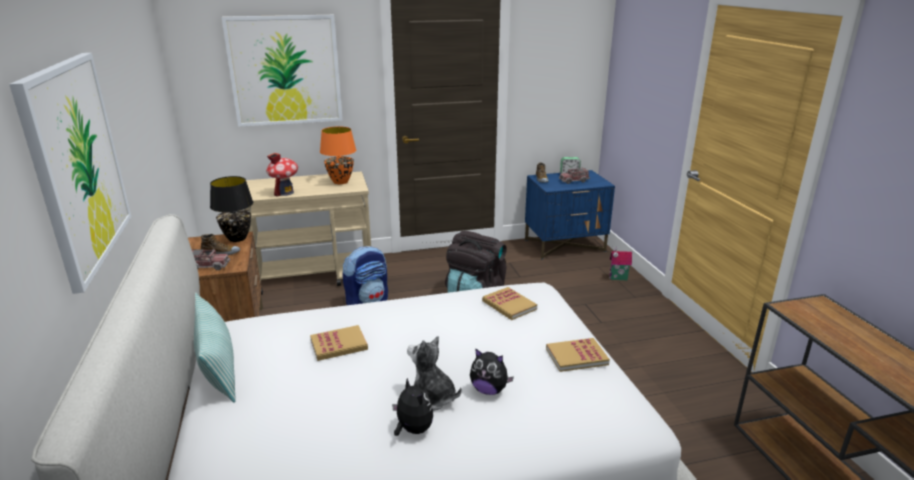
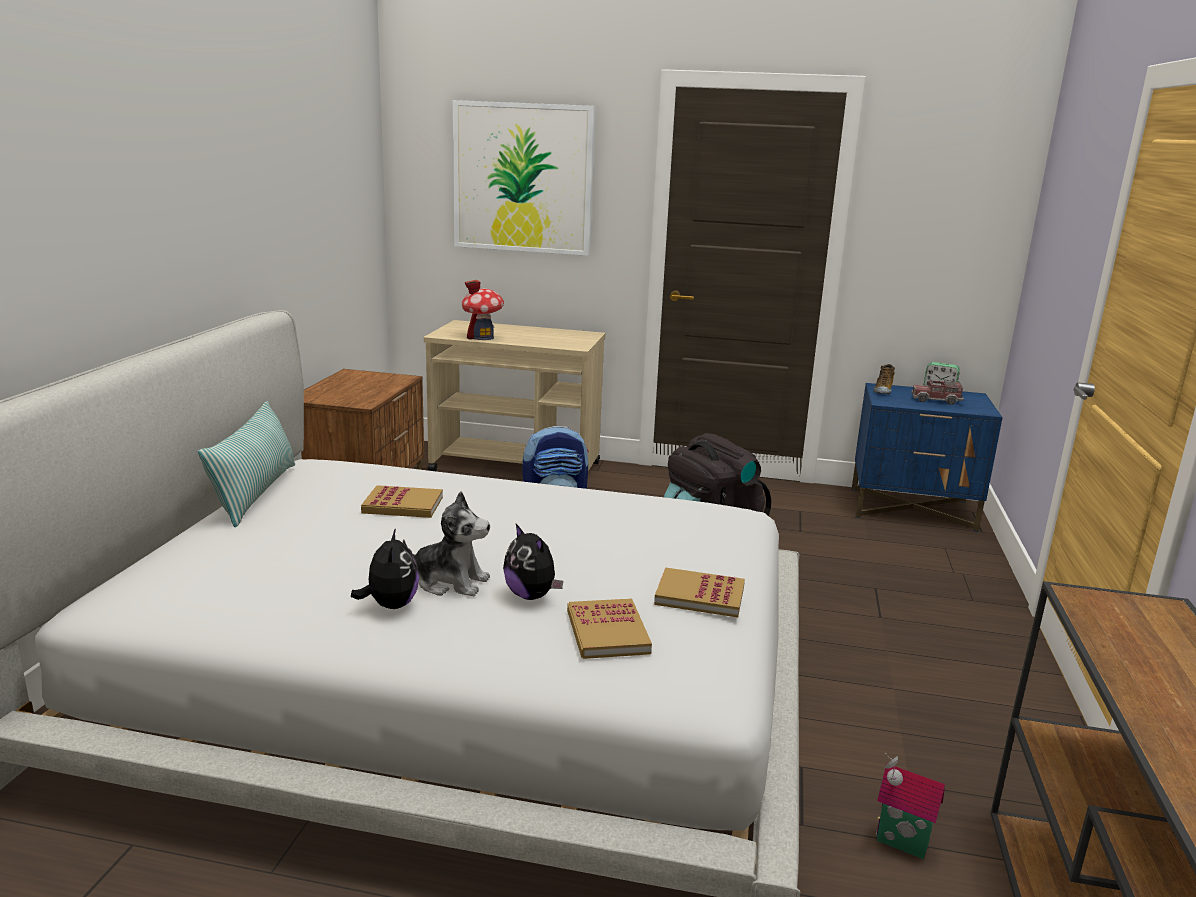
camera: 25 degrees right, 5 degrees down
picture [9,53,131,294] -> none
toy truck [192,249,230,270] -> none
shoe [201,234,240,255] -> none
black table lamp [210,176,253,242] -> none
orange table lamp [320,126,356,184] -> none
plush toy [407,336,462,411] -> plush toy turned 135 degrees clockwise [403,491,490,596]
book [482,287,537,320] -> book moved to [567,598,652,659]
toy house [609,247,632,280] -> toy house moved to [875,753,945,859]

